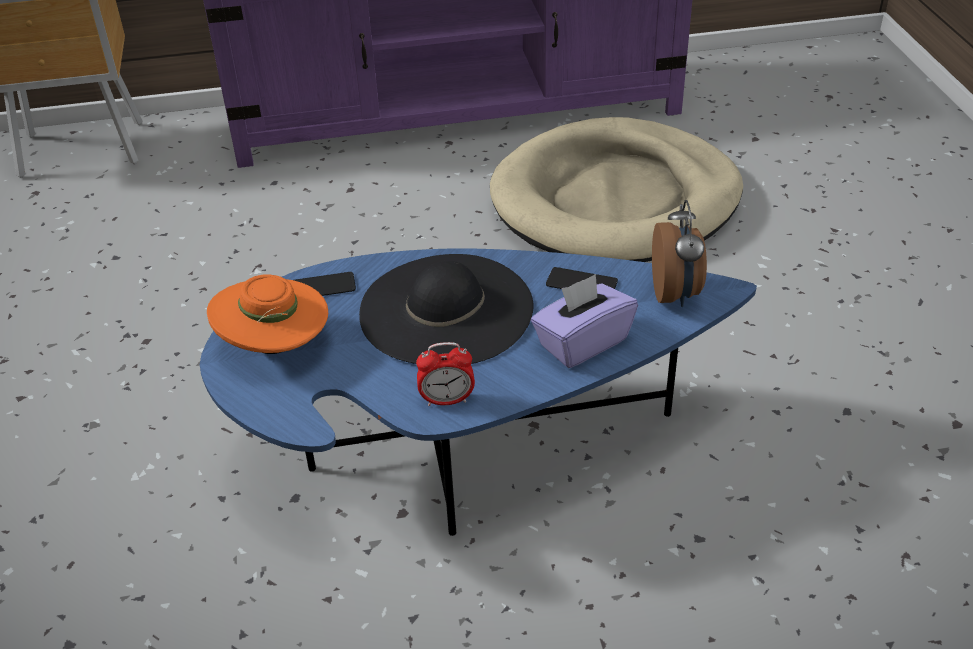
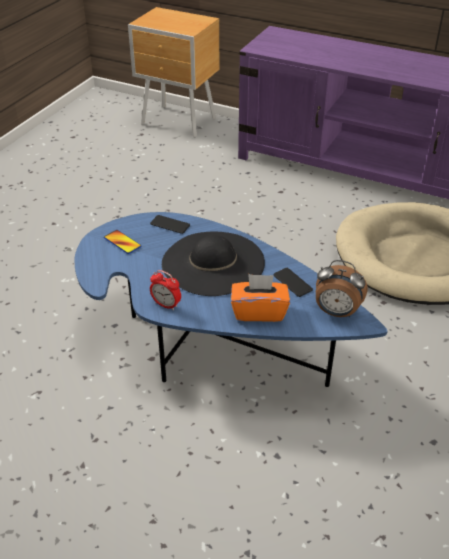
camera: 35 degrees right, 0 degrees up
orange hat [207,274,328,354] -> phone [104,230,141,254]
purple tissue box [531,274,638,368] -> orange tissue box [231,274,290,322]
alarm clock [652,200,707,307] -> alarm clock turned 75 degrees clockwise [316,260,368,317]

